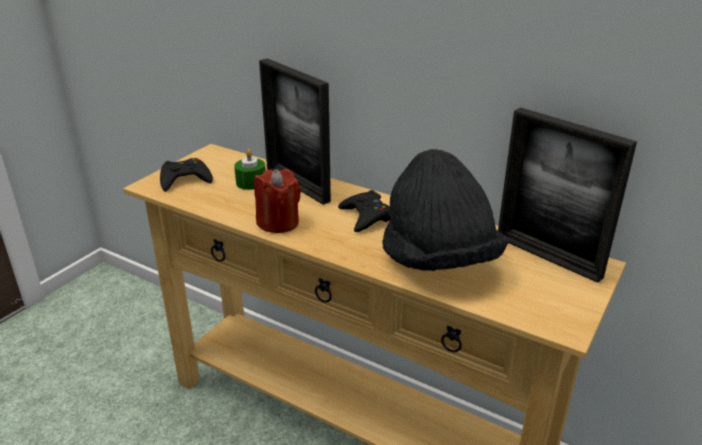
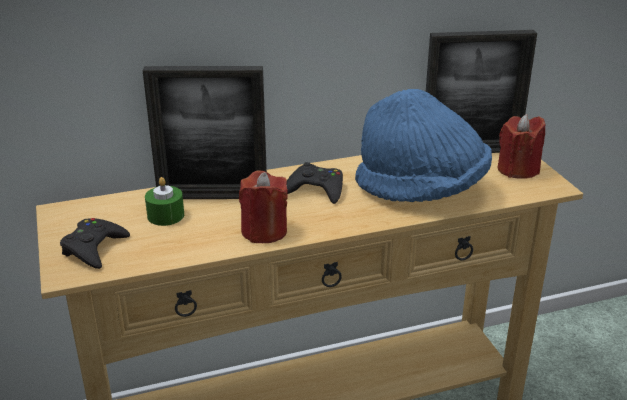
camera: 50 degrees left, 0 degrees up
black hat [383,149,508,271] -> blue hat [355,89,492,202]
none -> red candle [497,114,545,179]

